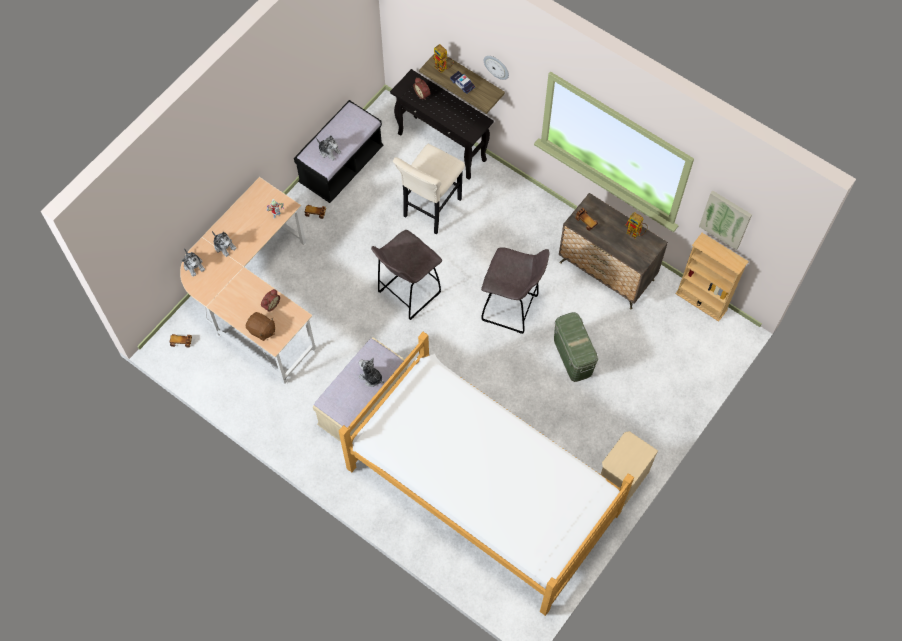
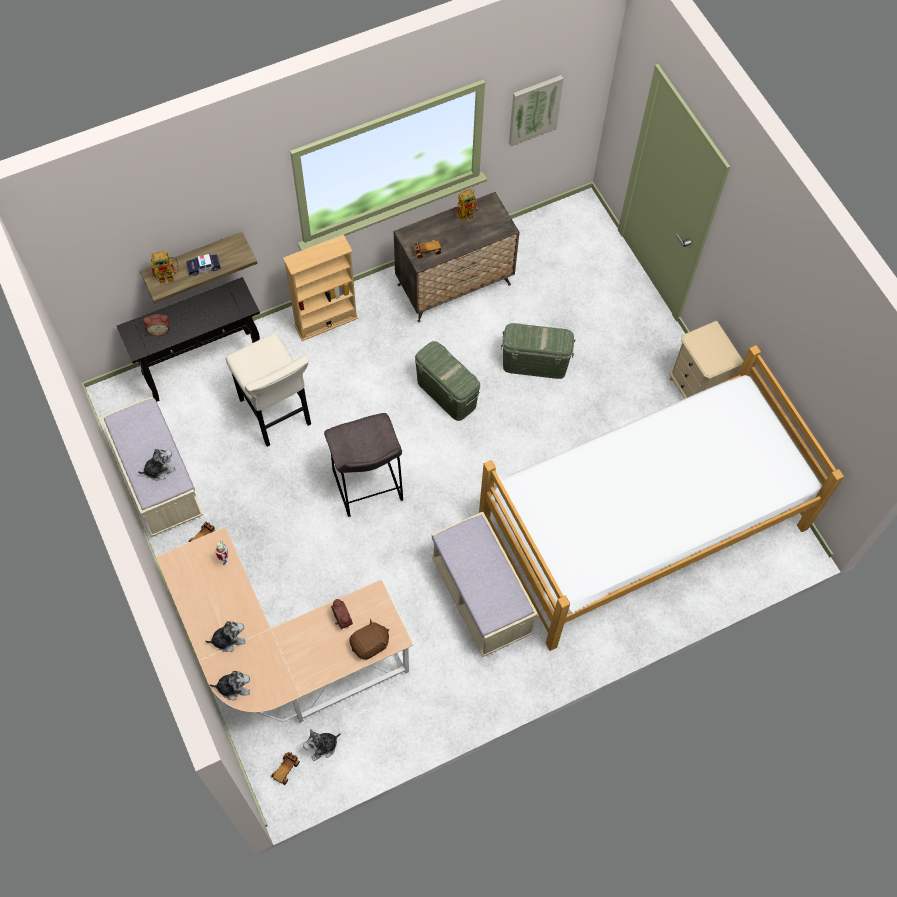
camera: 65 degrees left, 0 degrees up
black bench [294,100,383,203] -> beige bench [100,396,203,537]
plush toy [358,358,384,387] -> plush toy moved to [303,729,341,761]
grey stool [481,247,549,334] -> green storage box [415,341,480,421]
wall clock [484,56,509,80] -> none
beige bookcase [675,233,749,322] -> beige bookcase moved to [283,234,358,341]

